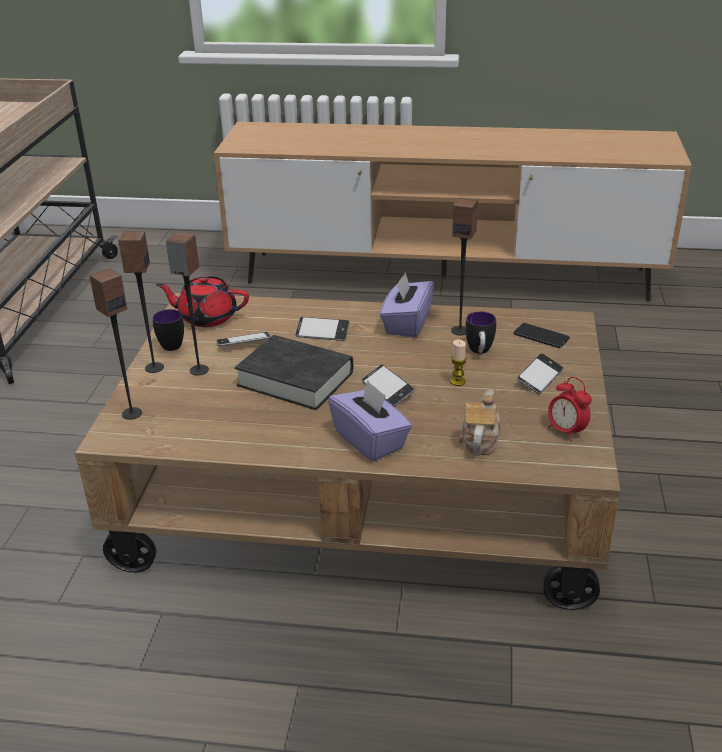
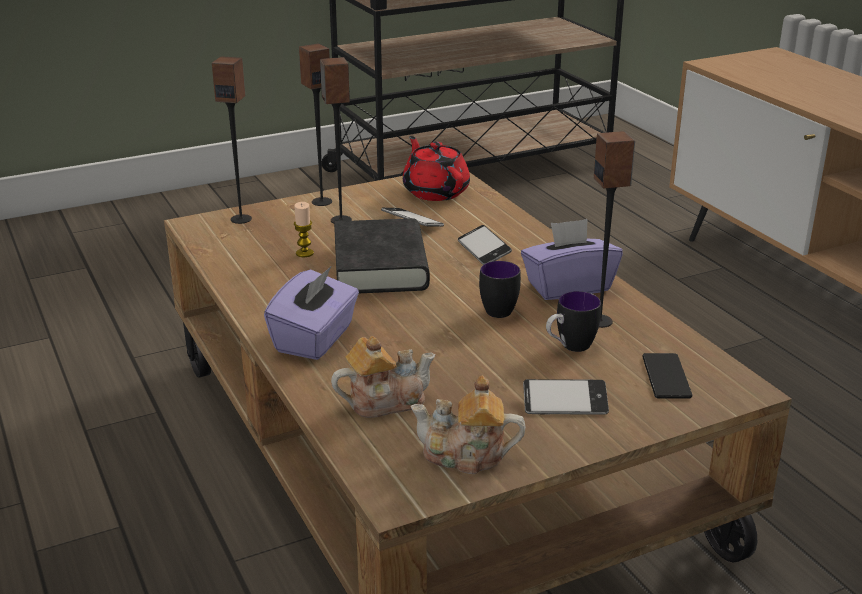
camera: 55 degrees right, 5 degrees down
mug [153,309,184,351] -> mug moved to [479,261,521,318]
phone [362,365,415,406] -> none
candle [450,340,467,386] -> candle moved to [294,202,314,257]
alarm clock [548,377,592,441] -> teapot [411,376,526,474]

